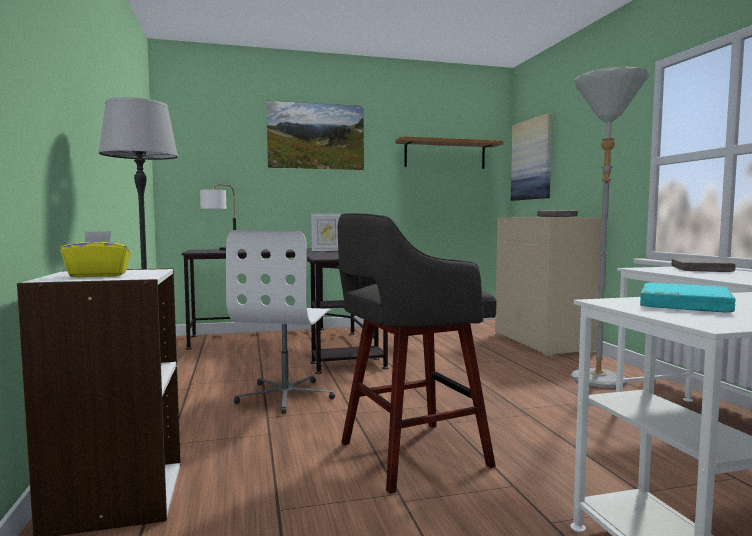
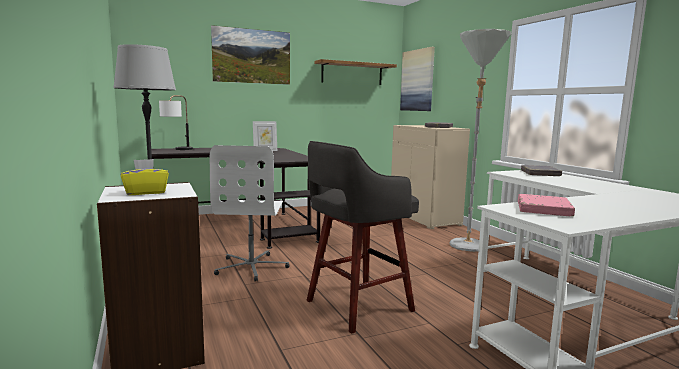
camera: 10 degrees left, 5 degrees up
turquoise book [640,283,735,313] -> pink book [518,194,575,216]

